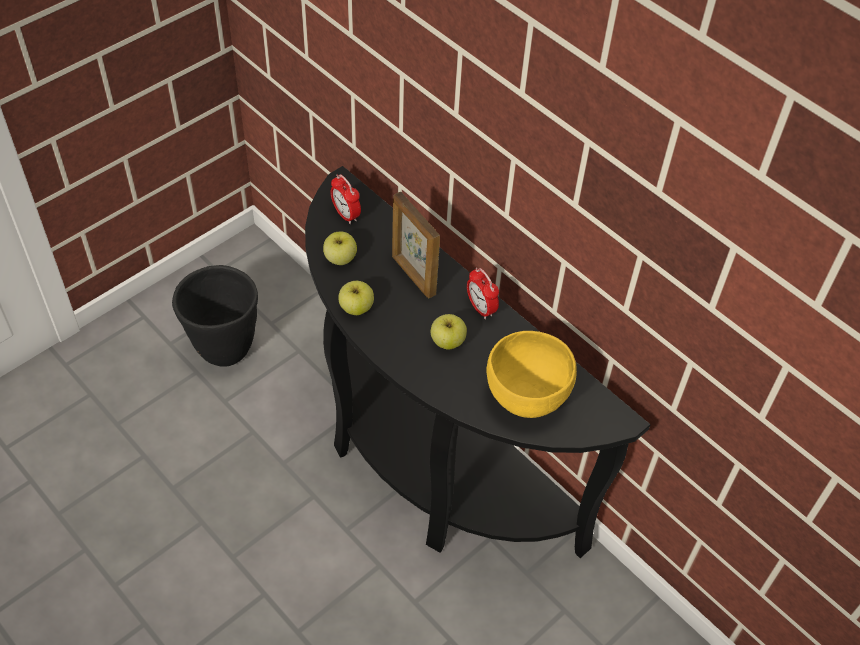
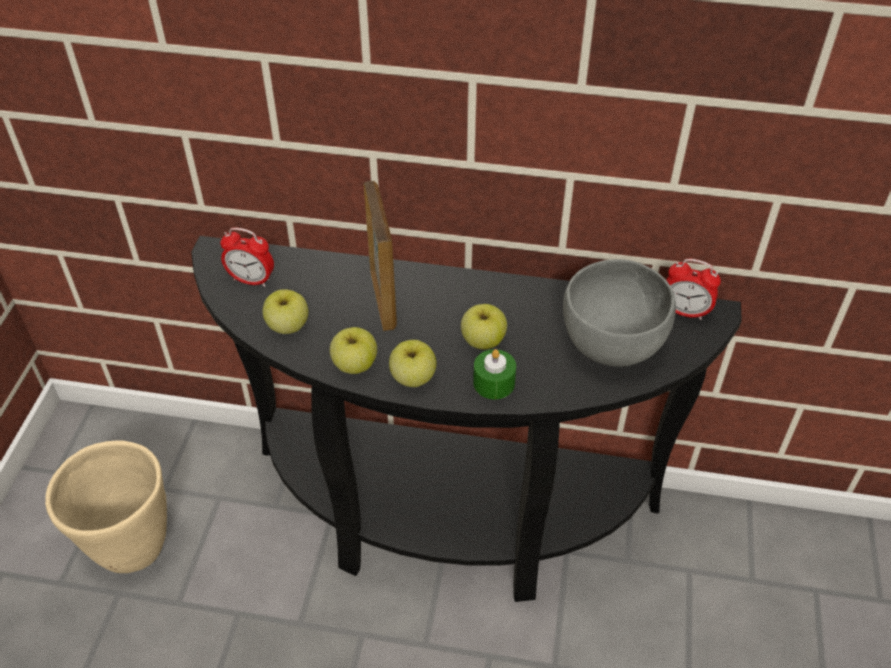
camera: 35 degrees left, 5 degrees down
black planter [172,265,258,367] -> beige planter [45,440,167,573]
picture frame [392,192,440,298] -> picture frame turned 120 degrees counterclockwise [364,181,397,331]
alarm clock [467,268,499,319] -> alarm clock moved to [666,259,721,320]
yellow bowl [487,331,577,418] -> grey bowl [563,259,676,367]
none -> apple [389,340,436,387]
none -> green candle [473,349,516,400]

